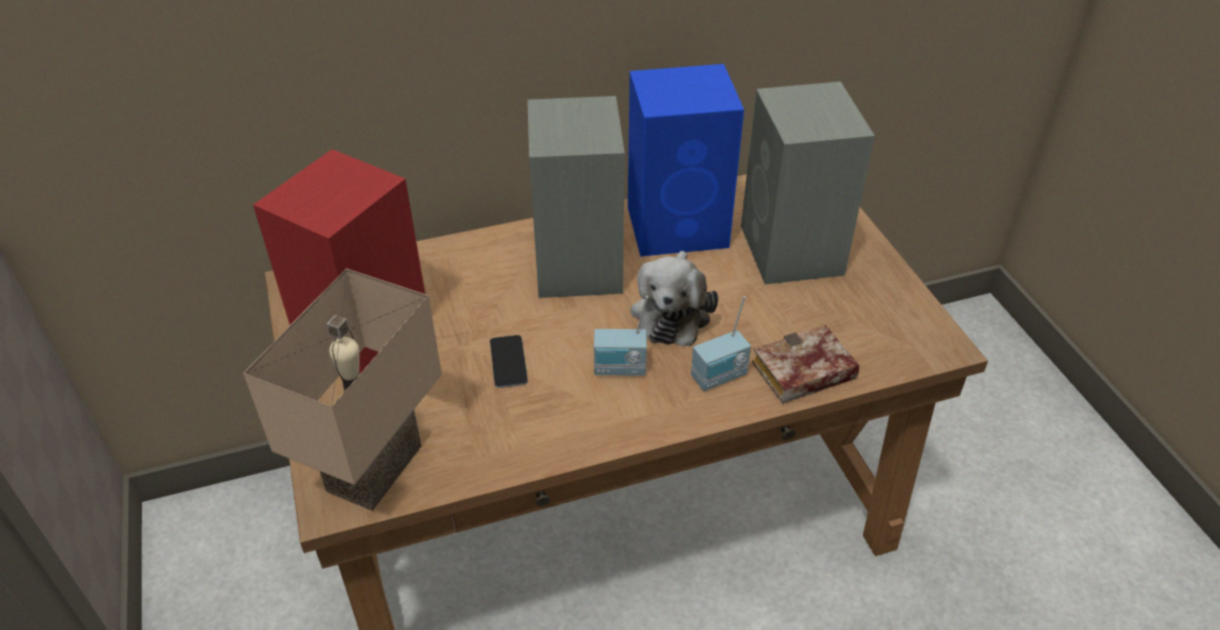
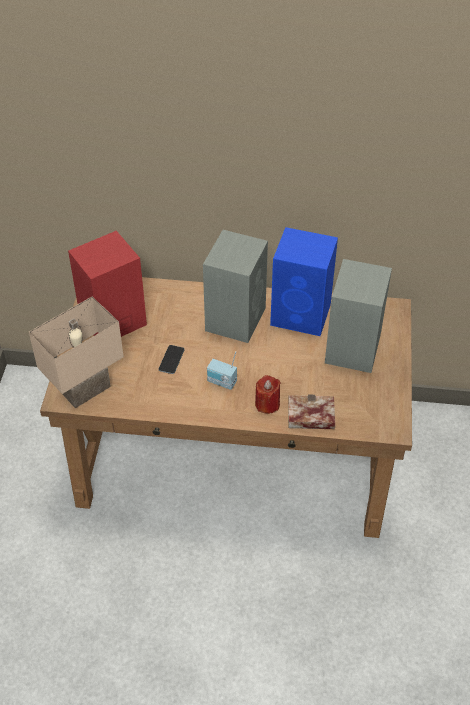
camera: 25 degrees right, 5 degrees up
plush toy [631,251,718,346] -> none
radio [691,296,751,391] -> red candle [255,375,281,414]

